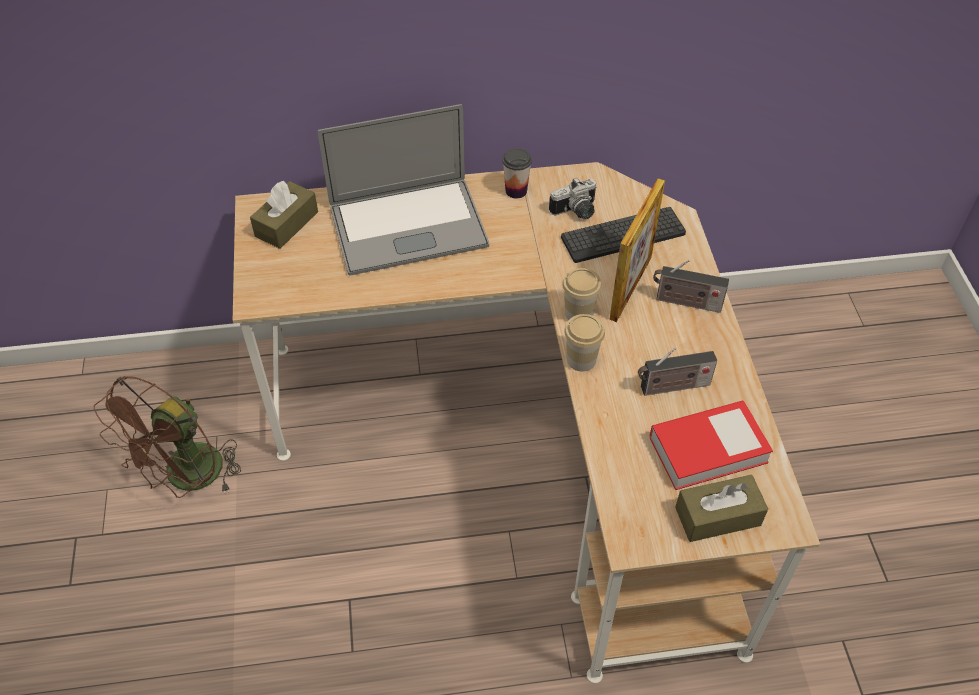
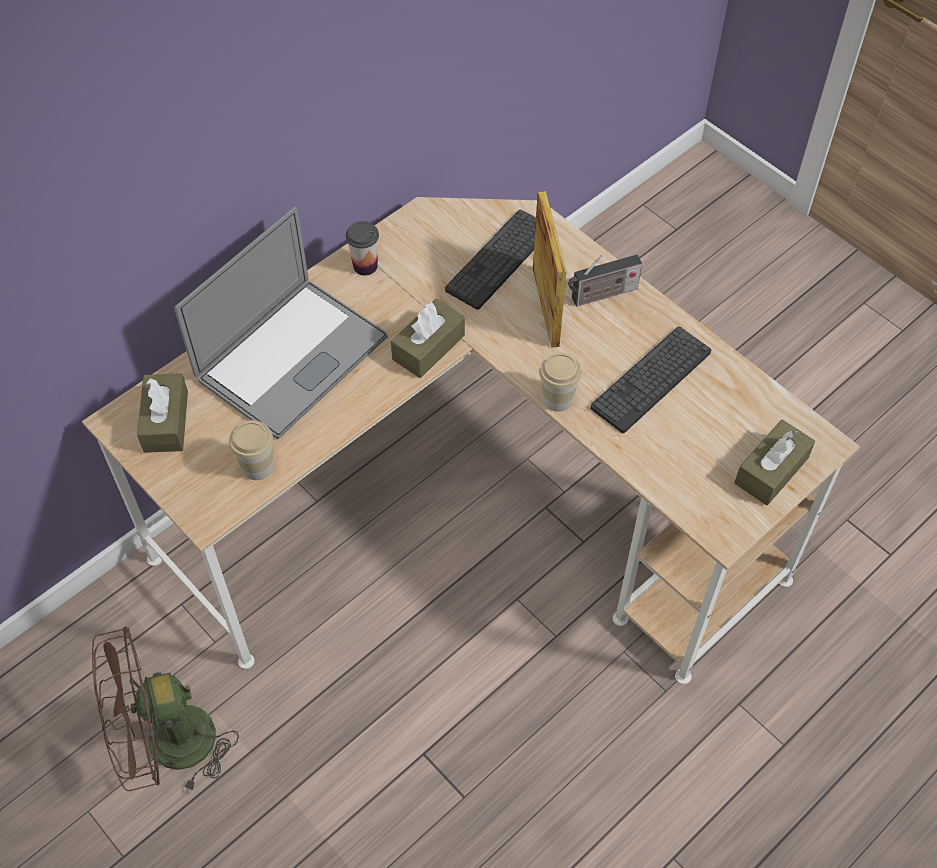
camera: 35 degrees left, 5 degrees up
brown fan [94,376,241,498] -> brown fan turned 75 degrees clockwise [92,626,239,794]
camera [549,177,596,220] -> none
cup [562,268,602,320] -> cup moved to [229,420,274,480]
radio [638,348,717,396] -> keyboard [590,327,711,433]
book [650,401,773,490] -> none
none -> brown tissue box [391,299,465,378]

